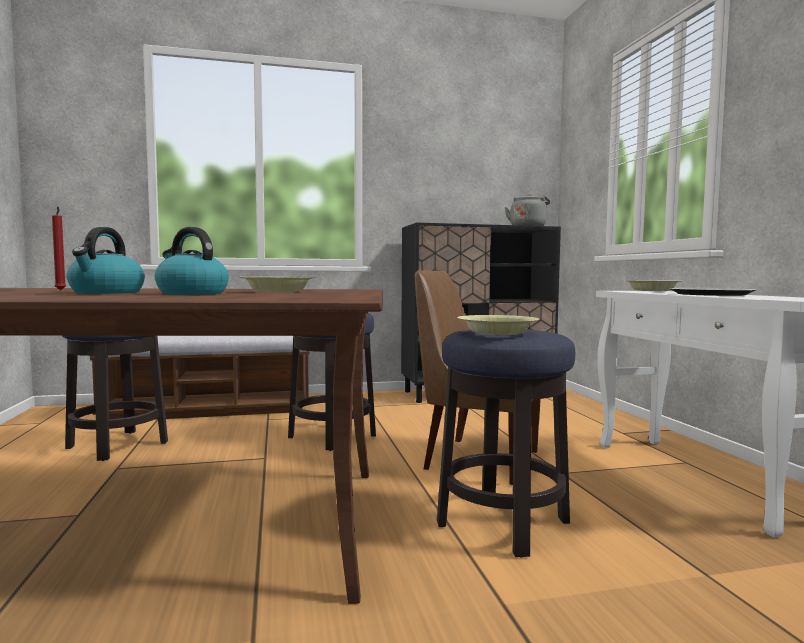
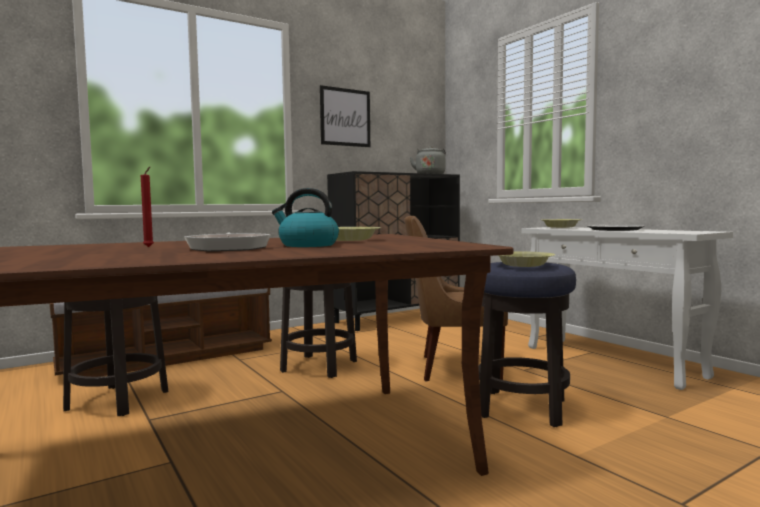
camera: 20 degrees left, 0 degrees up
kettle [67,227,145,294] -> frying pan [184,232,271,252]
none -> picture [320,85,370,147]

